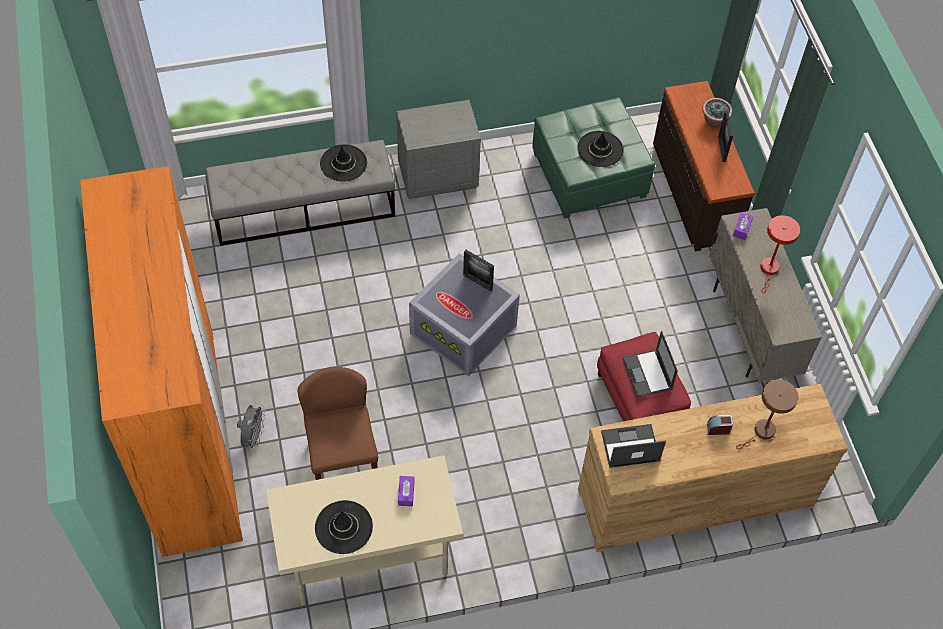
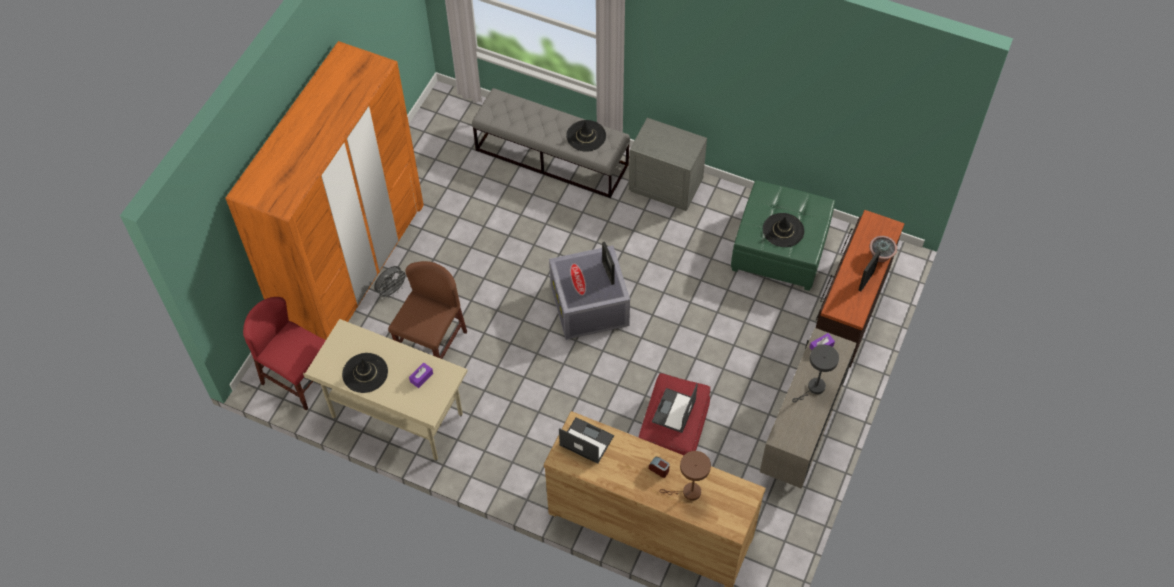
camera: 40 degrees right, 0 degrees up
red table lamp [760,215,800,293] -> grey table lamp [792,344,839,402]
none -> red chair [243,297,326,410]

